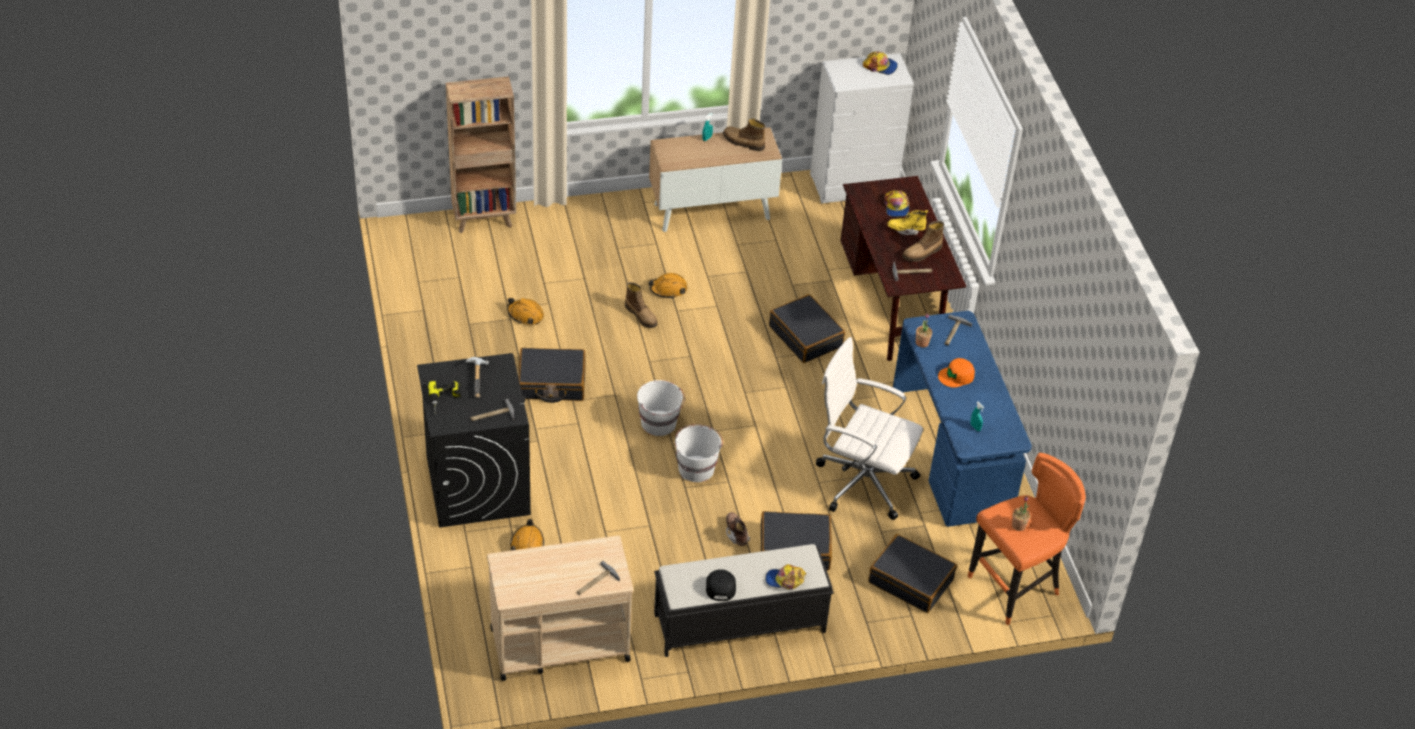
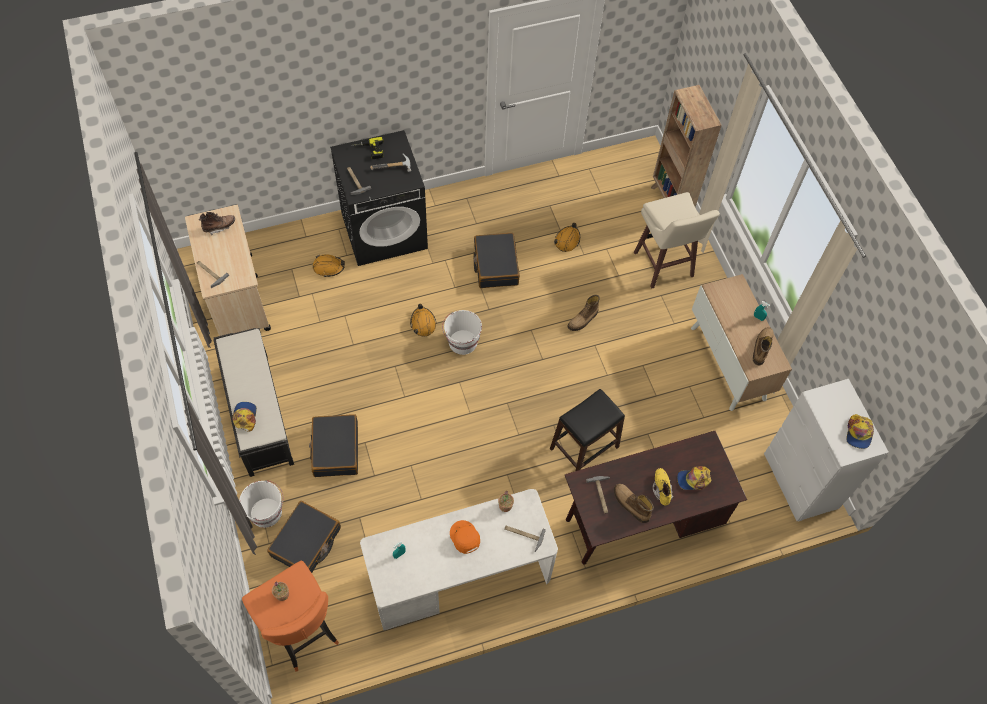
camera: 85 degrees right, 15 degrees up
orange hard hat [648,273,687,299] -> orange hard hat moved to [410,304,437,337]
white bucket [675,424,723,482] -> white bucket moved to [239,480,283,528]
black cap [706,569,736,601] -> none
brown boot [726,512,750,546] -> brown boot moved to [199,212,235,235]
black suitcase [769,294,845,363] -> black stool [550,389,625,471]
white office chair [816,337,923,520] -> none
blue desk [892,311,1032,527] -> white desk [360,489,558,631]
none -> beige stool [634,192,720,288]

